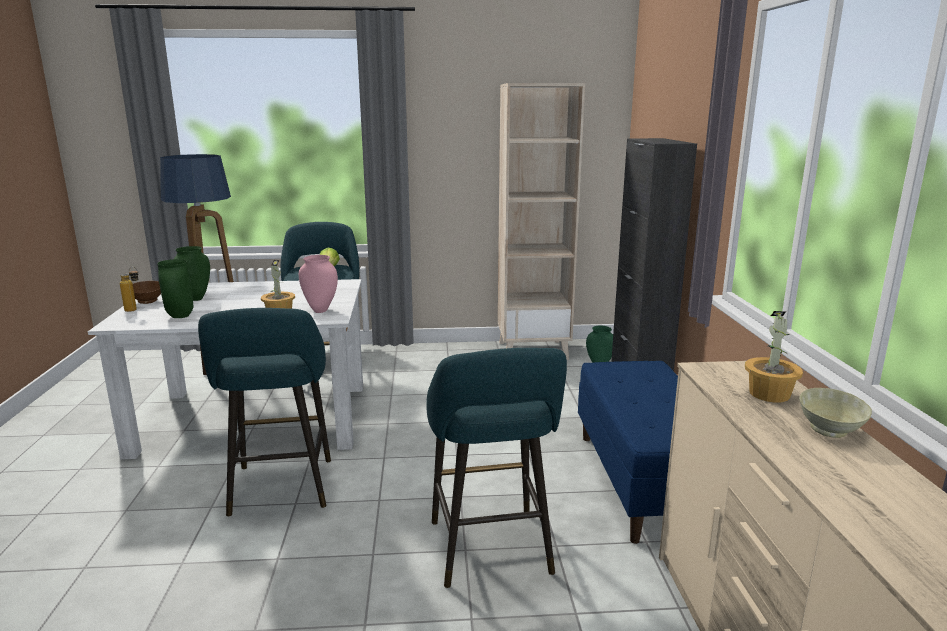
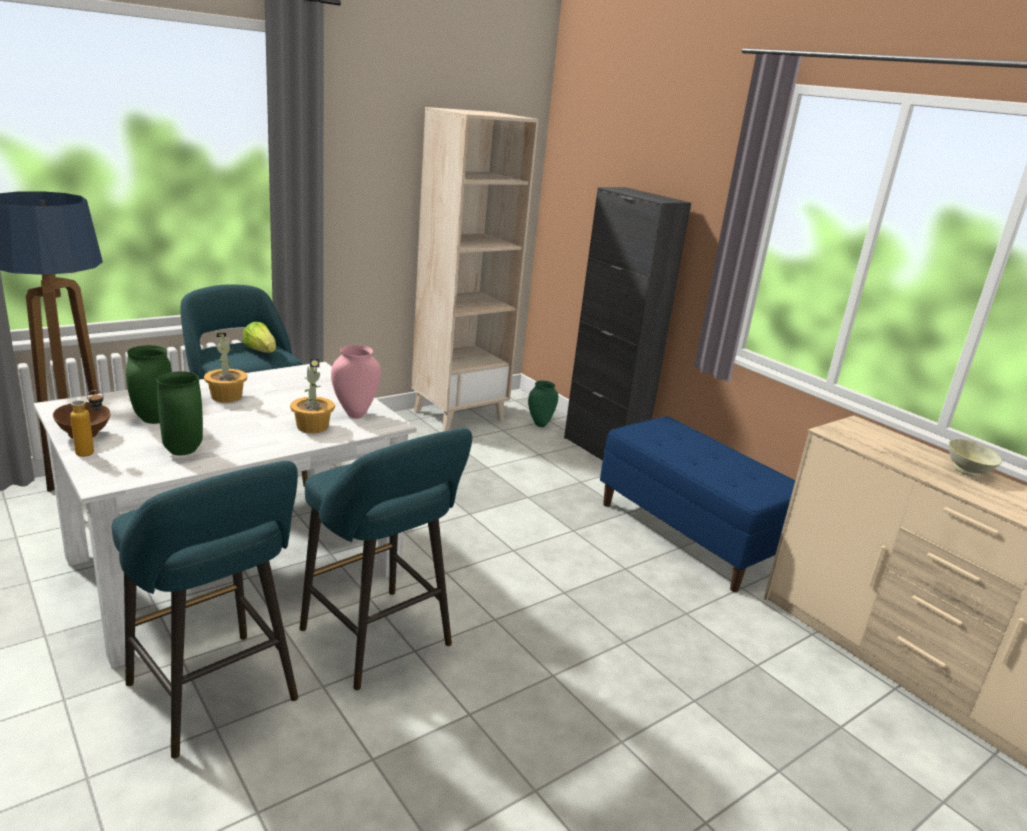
camera: 35 degrees left, 5 degrees up
turquoise stool [426,348,567,588] -> turquoise stool moved to [112,461,298,758]
potted plant [745,311,803,403] -> potted plant moved to [204,333,247,402]

